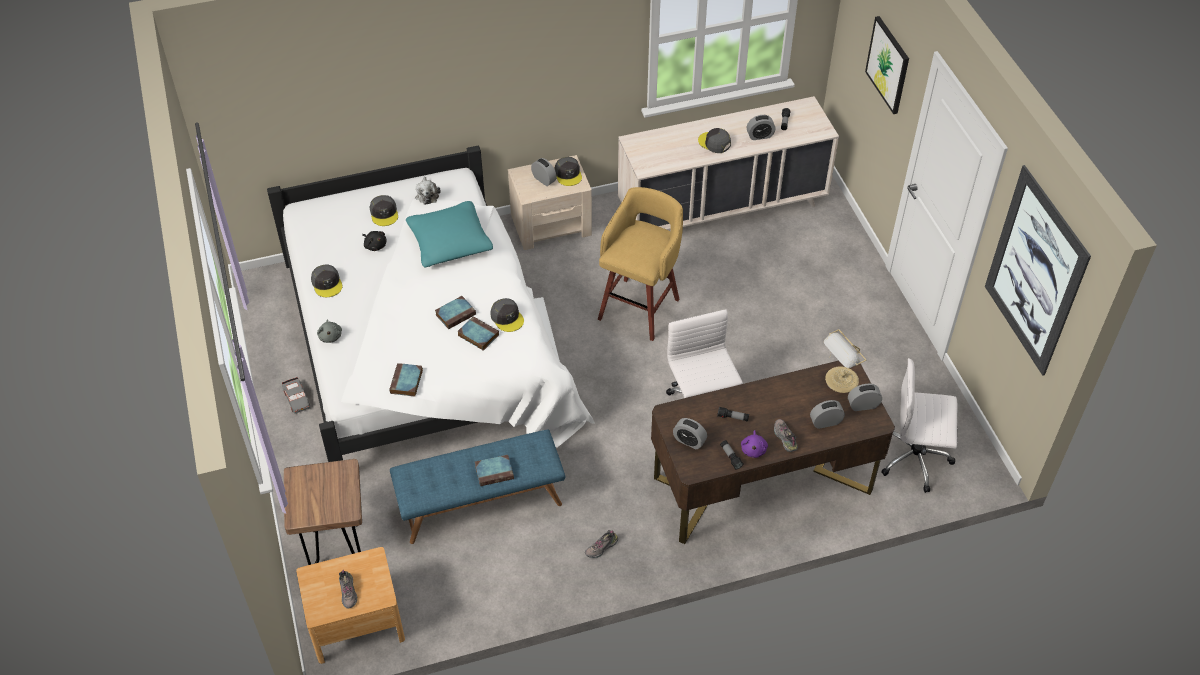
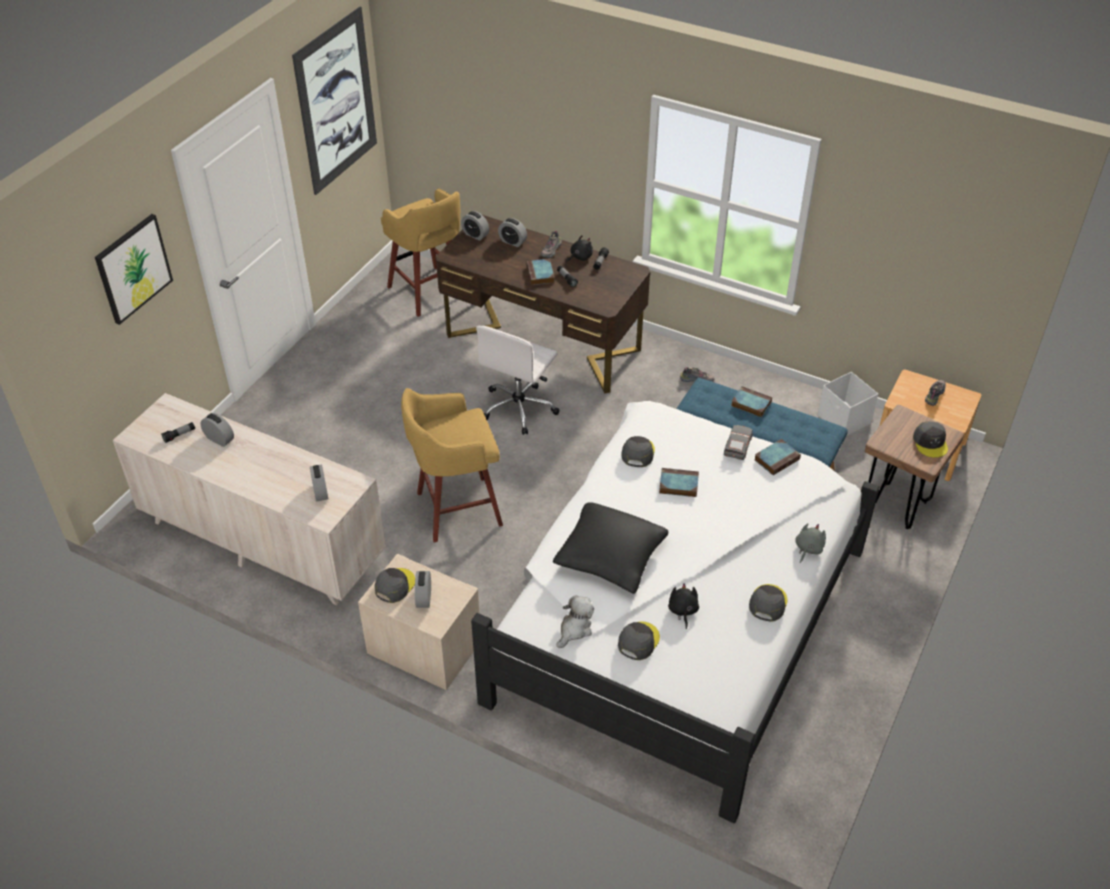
camera: 135 degrees left, 5 degrees down
grey toy car [282,377,310,414] -> grey toy car moved to [724,425,753,460]
turquoise pillow [406,201,493,267] -> black pillow [553,502,668,594]
book [458,316,499,351] -> book moved to [526,259,555,285]
alarm clock [673,418,707,449] -> alarm clock moved to [310,464,328,502]
grey cap [698,128,731,153] -> grey cap moved to [913,421,948,458]
purple plush toy [741,430,768,458] -> black plush toy [566,235,593,263]
table lamp [824,329,866,393] -> none
white office chair [881,358,958,493] -> yellow stool [381,188,460,317]
none -> white storage box [818,372,878,436]

